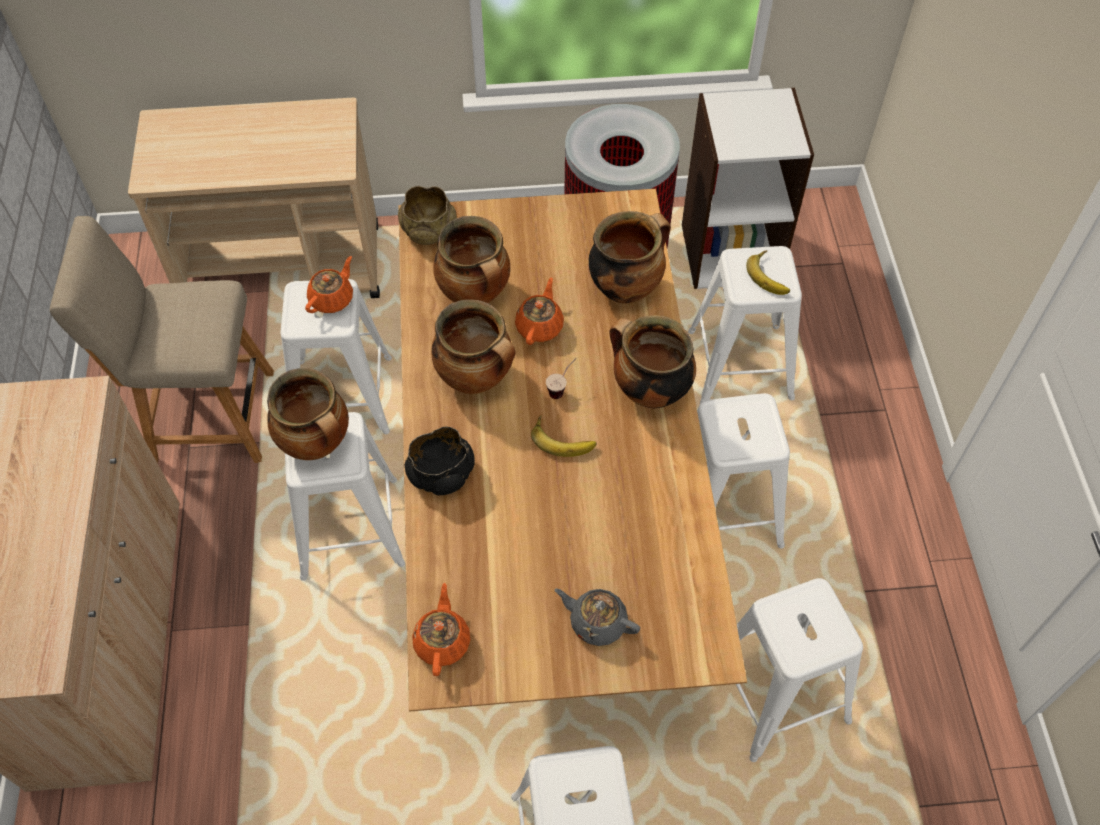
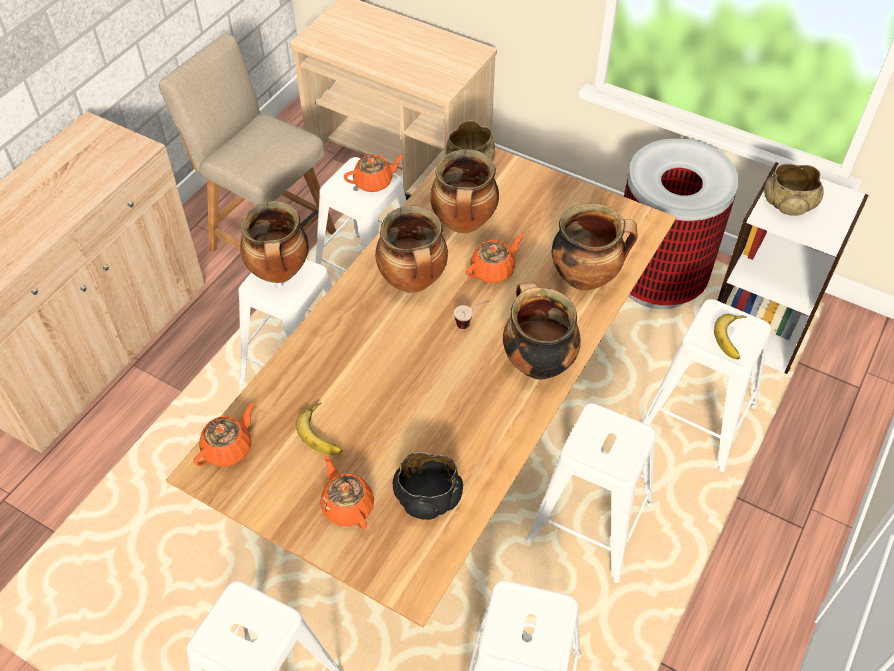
camera: 35 degrees right, 5 degrees down
black bowl [405,427,475,495] -> black bowl moved to [393,452,463,520]
banana [531,415,597,457] -> banana moved to [296,403,342,455]
grey teapot [554,588,640,646] -> orange teapot [320,455,374,529]
none -> beige bowl [764,163,823,216]

